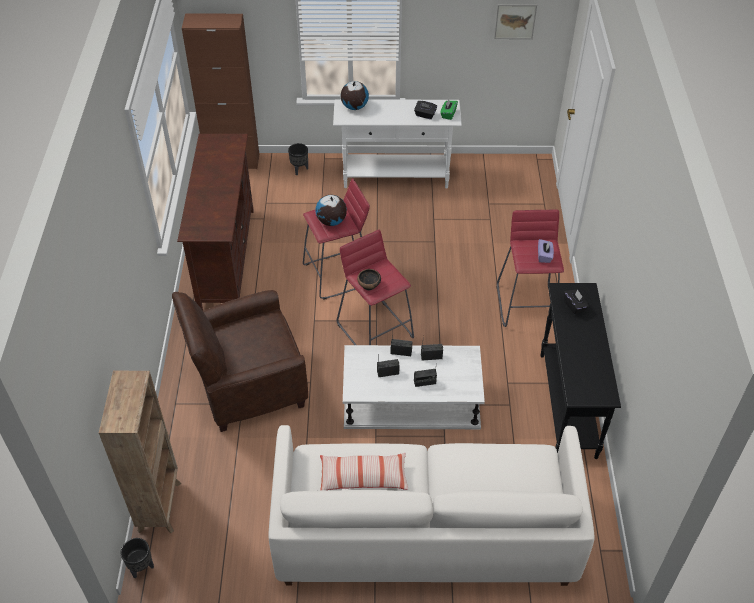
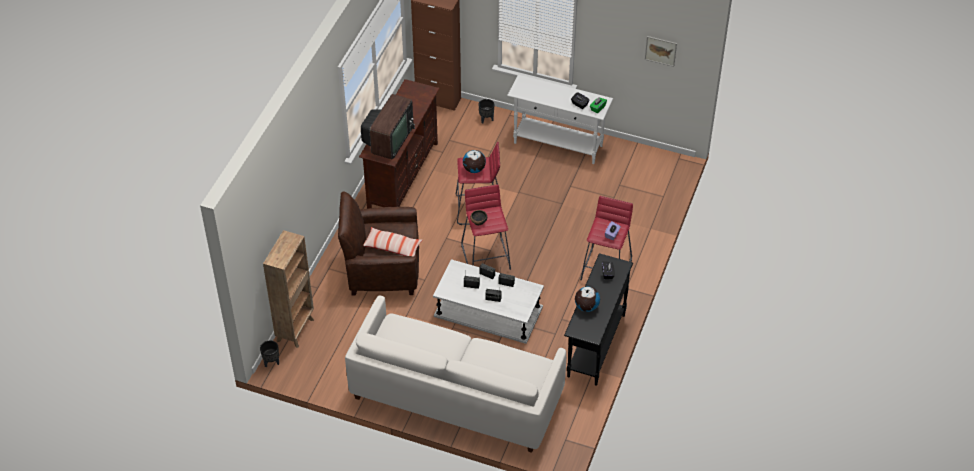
camera: 20 degrees right, 0 degrees up
pillow [320,453,408,490] -> pillow moved to [363,227,422,257]
globe [341,81,369,110] -> globe moved to [575,287,600,312]
none -> television [361,94,415,159]

